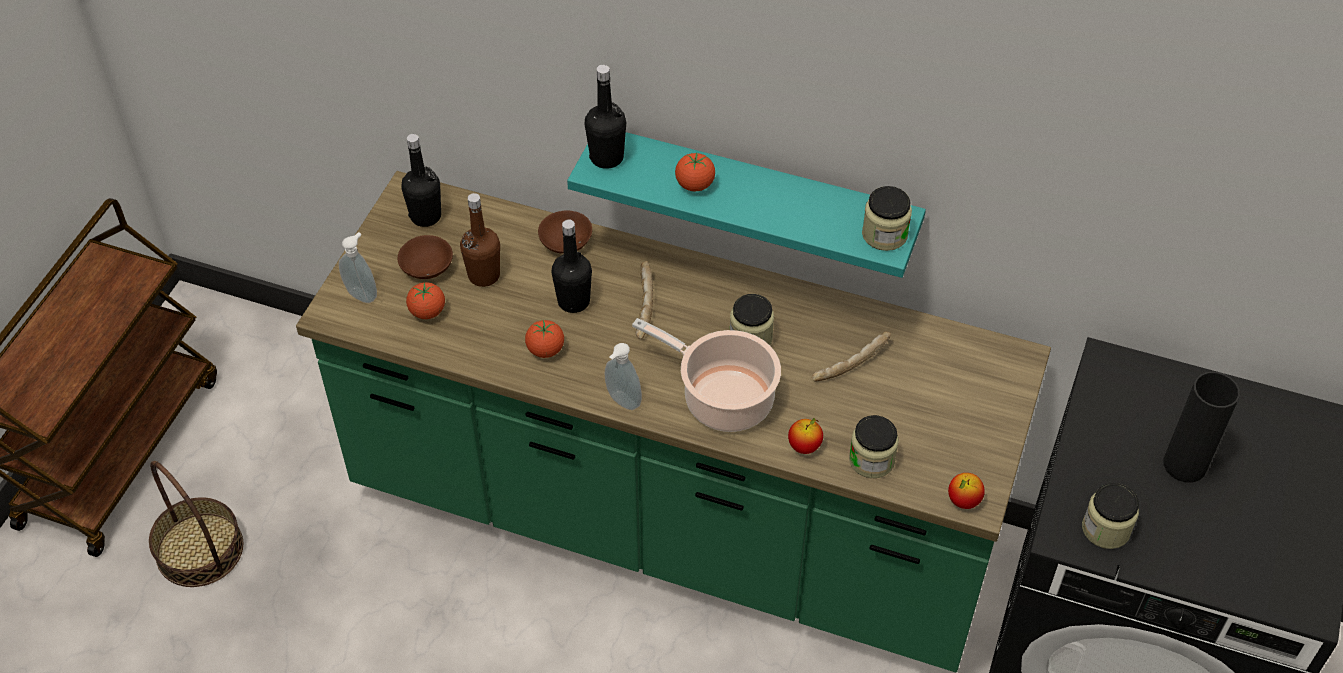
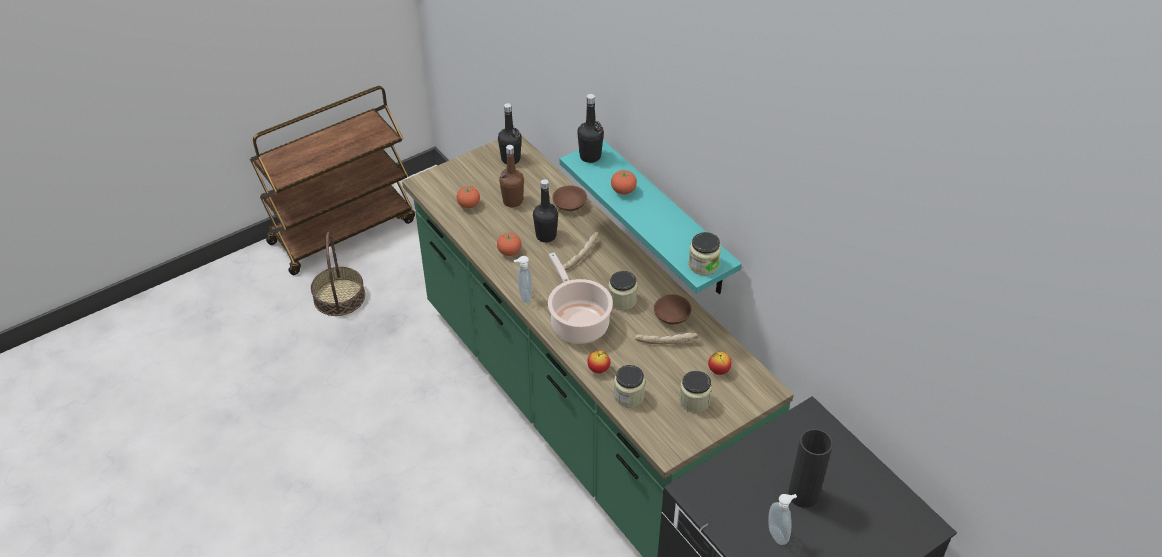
camera: 35 degrees right, 5 degrees down
soap dispenser [339,232,377,303] -> soap dispenser moved to [768,494,797,545]
brown bowl [398,235,453,279] -> brown bowl moved to [654,295,692,324]
apple [948,473,985,509] -> apple moved to [708,352,732,375]
jar [1082,483,1139,549] -> jar moved to [679,371,712,413]

